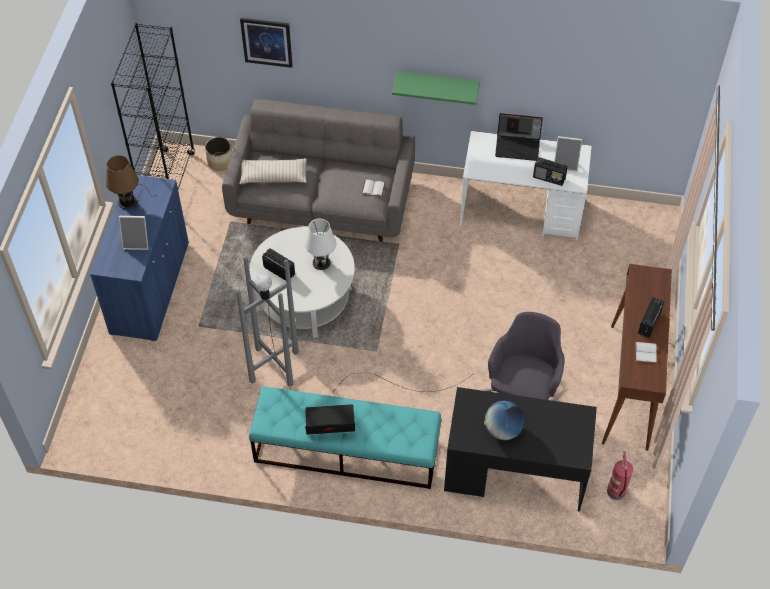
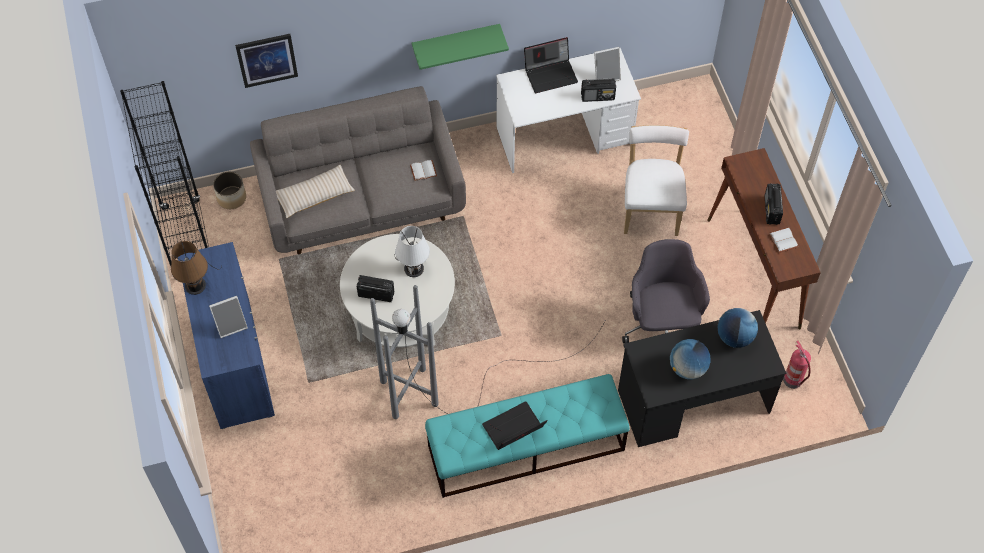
camera: 25 degrees left, 5 degrees up
none -> white chair [624,125,689,236]
none -> globe [717,308,758,348]

